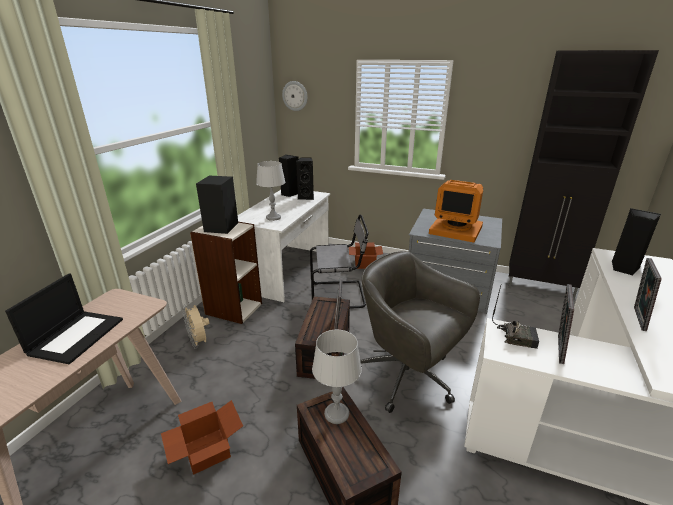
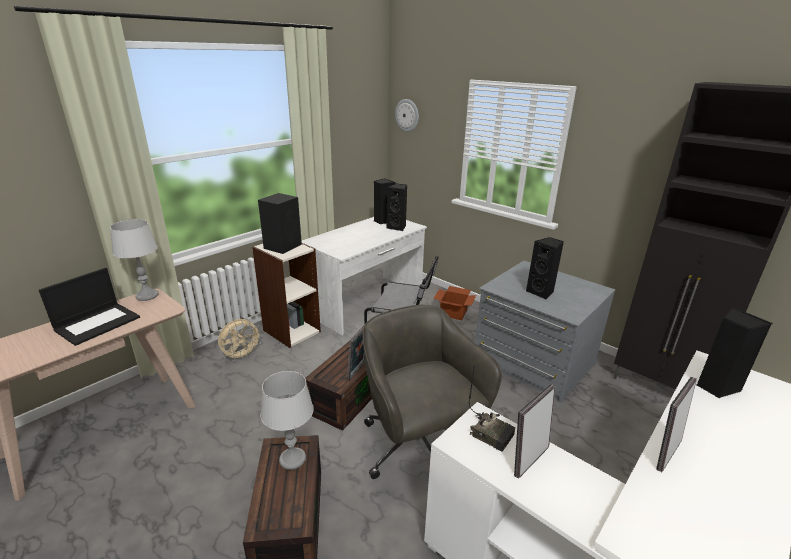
camera: 20 degrees right, 0 degrees up
cardboard box [161,400,243,475] -> none
beige fan [182,305,210,348] -> beige fan turned 120 degrees counterclockwise [218,319,262,361]
grey table lamp [256,161,285,221] -> grey table lamp moved to [110,219,159,301]
monitor [429,180,483,243] -> black speaker [526,237,564,300]

